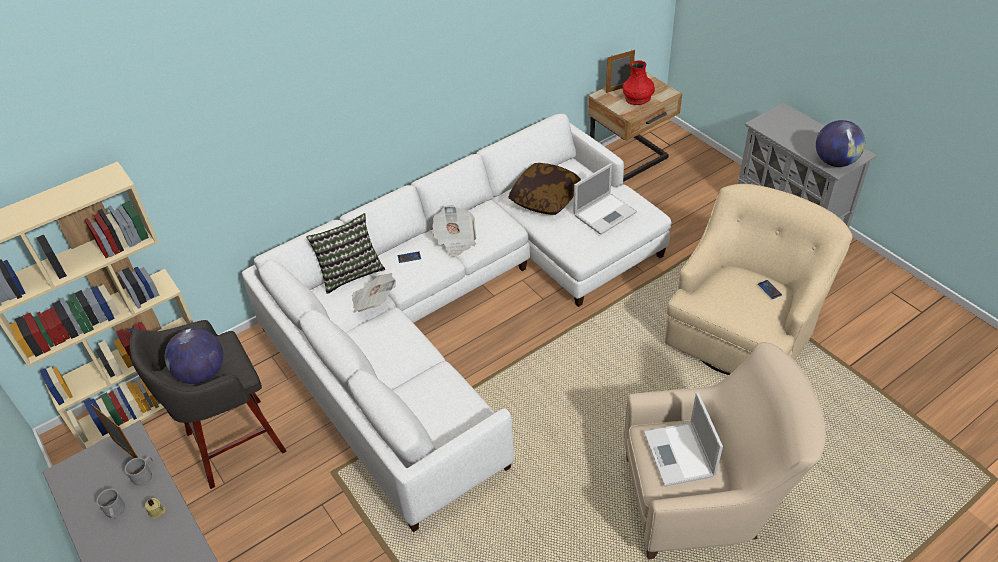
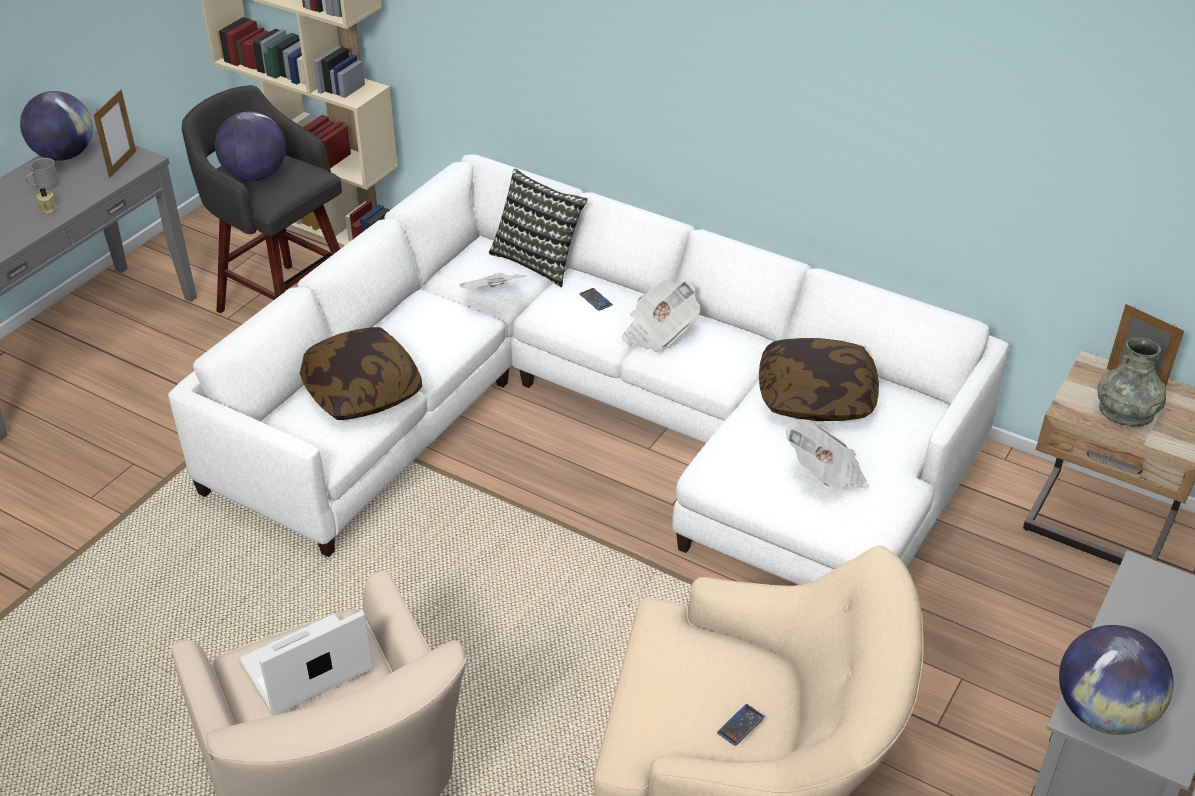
camera: 65 degrees right, 5 degrees down
grey mug [125,456,153,486] -> none
laptop [573,163,637,235] -> newspaper [786,421,869,489]
red vase [623,60,655,105] -> grey vase [1097,338,1166,427]
none -> globe [20,91,93,160]
none -> pillow [300,327,422,420]

